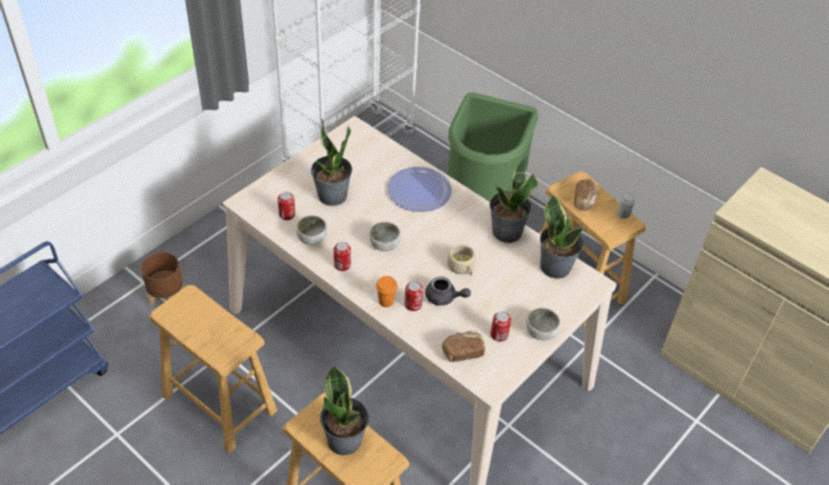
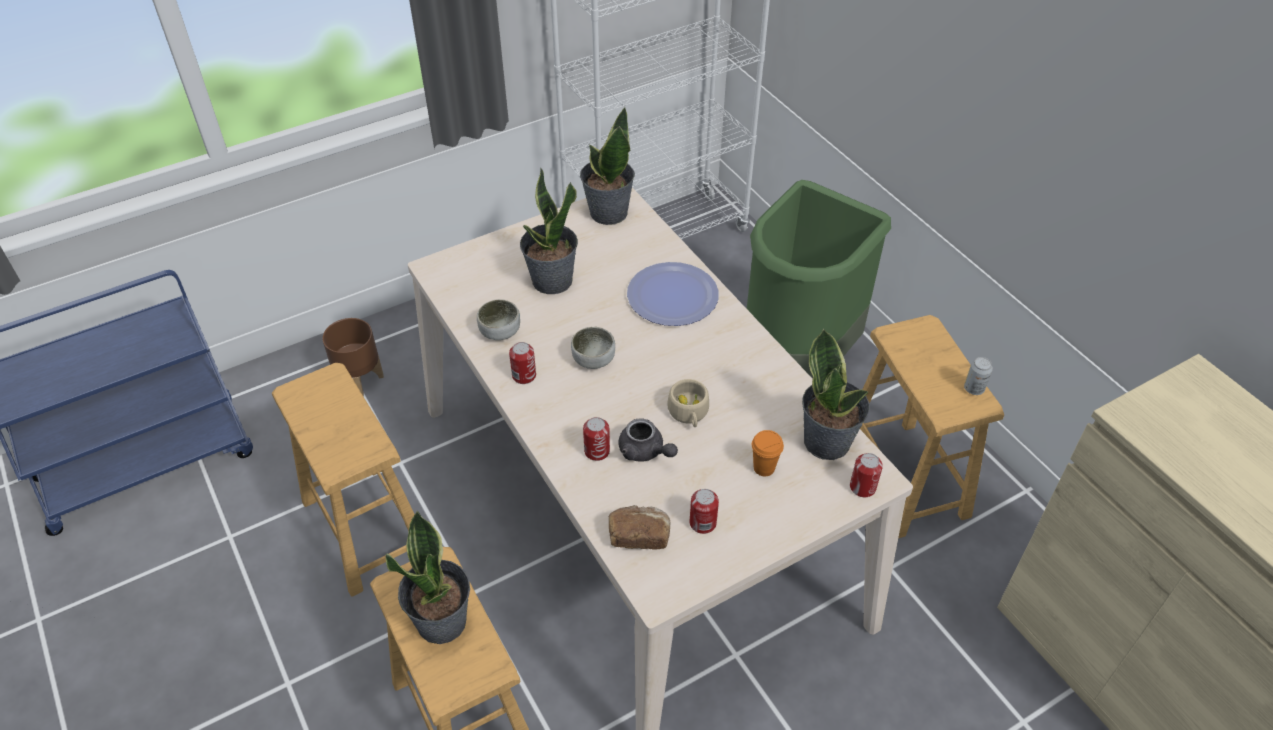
camera: 20 degrees right, 0 degrees up
can [278,192,295,220] -> can moved to [850,453,883,497]
orange cup [376,276,398,307] -> orange cup moved to [752,430,784,476]
potted plant [490,156,538,243] -> potted plant moved to [580,107,635,225]
bowl [526,308,560,340] -> none
bread [574,179,597,211] -> none

